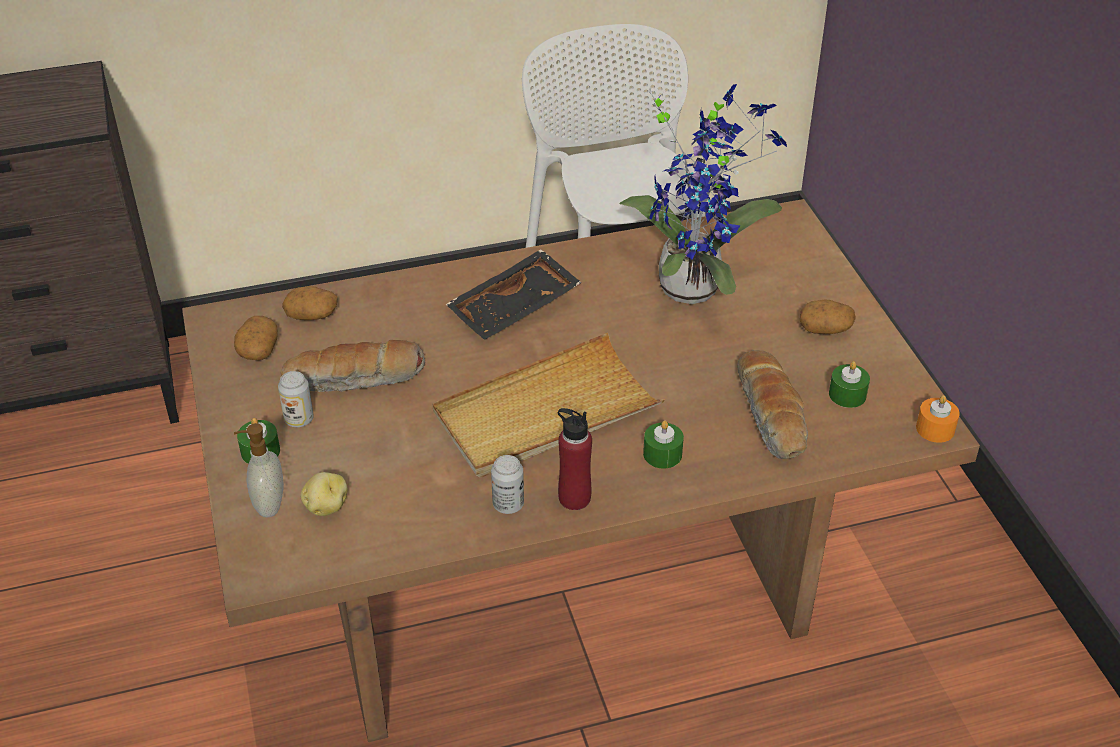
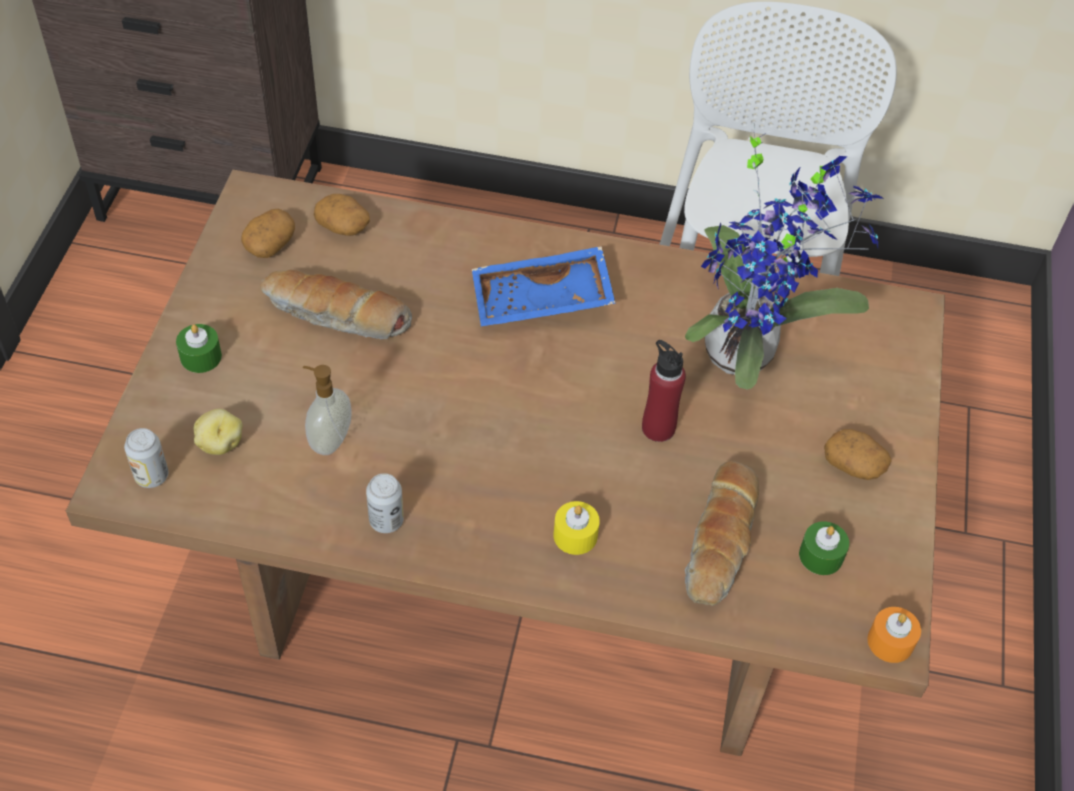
camera: 25 degrees right, 10 degrees up
soap dispenser [234,423,284,517] -> soap dispenser moved to [303,365,352,455]
can [278,371,314,427] -> can moved to [124,428,168,488]
beige tray [433,333,665,477] -> none
black tray [446,249,582,340] -> blue tray [472,246,616,326]
red bottle [558,408,592,510] -> red bottle moved to [642,340,686,442]
green candle [643,420,684,469] -> yellow candle [554,501,600,555]

